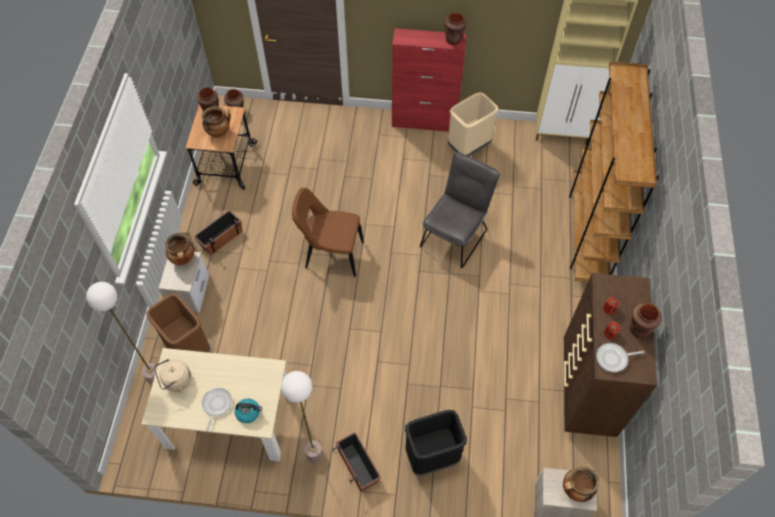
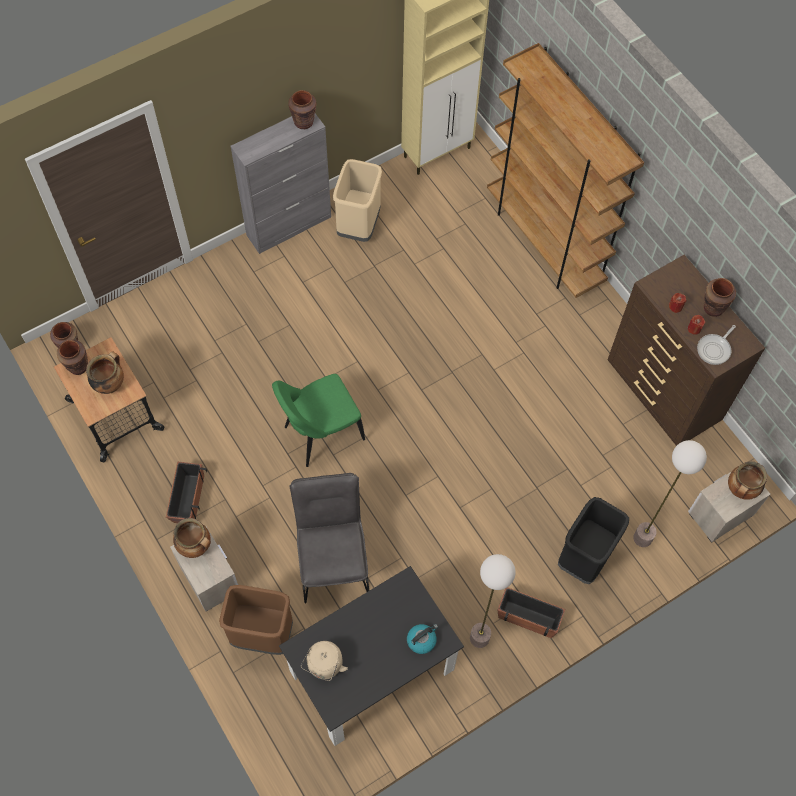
camera: 40 degrees left, 5 degrees up
floor lamp [86,282,158,384] -> floor lamp moved to [633,440,707,547]
beige dining table [141,348,291,461] -> black dining table [279,566,464,746]
frying pan [202,388,232,431] -> none
brown chair [292,188,364,277] -> green chair [272,374,365,467]
red cabinet [392,28,467,132] -> grey cabinet [231,113,331,254]
grey chair [420,152,500,268] -> grey chair moved to [290,473,369,604]

